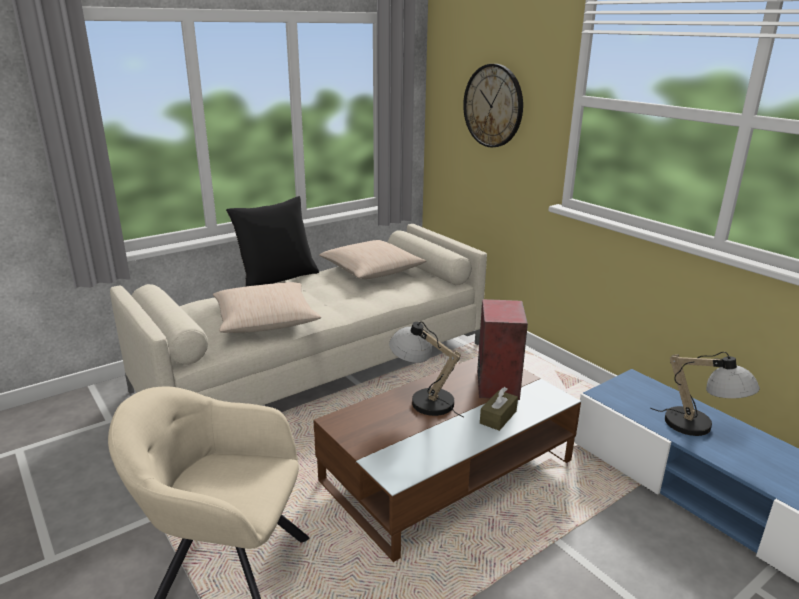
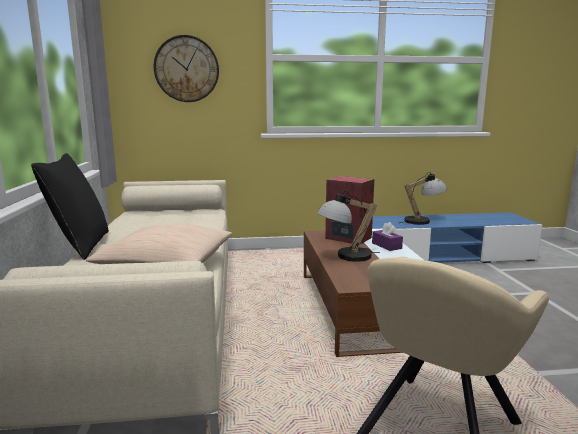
camera: 60 degrees left, 10 degrees down
beige pillow [319,240,426,279] -> none
brown tissue box [480,387,518,431] -> purple tissue box [372,222,403,251]

